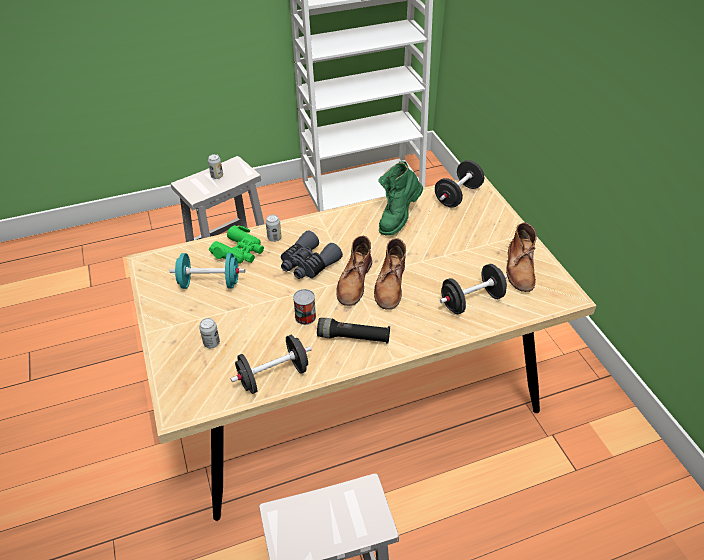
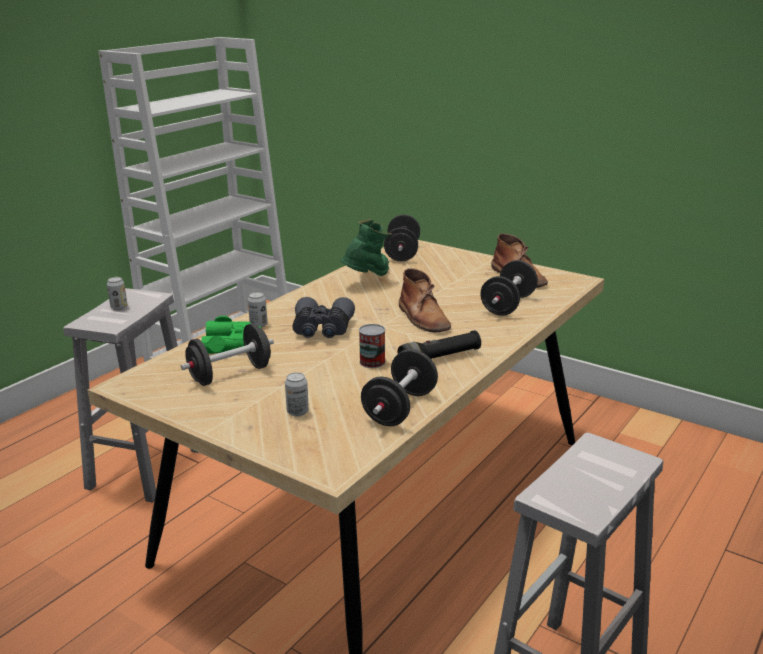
camera: 35 degrees left, 20 degrees down
turquoise dumbbell [170,253,245,289] -> black dumbbell [181,323,274,386]
brown boot [336,236,372,306] -> none
green boot [378,161,423,236] -> green boot turned 150 degrees counterclockwise [340,219,393,276]

